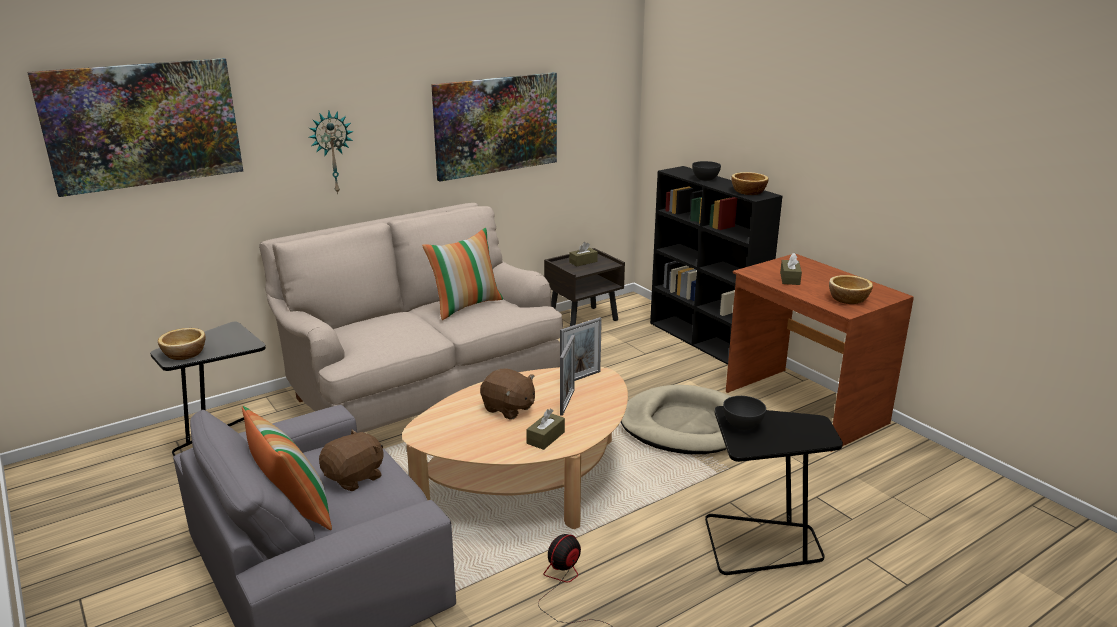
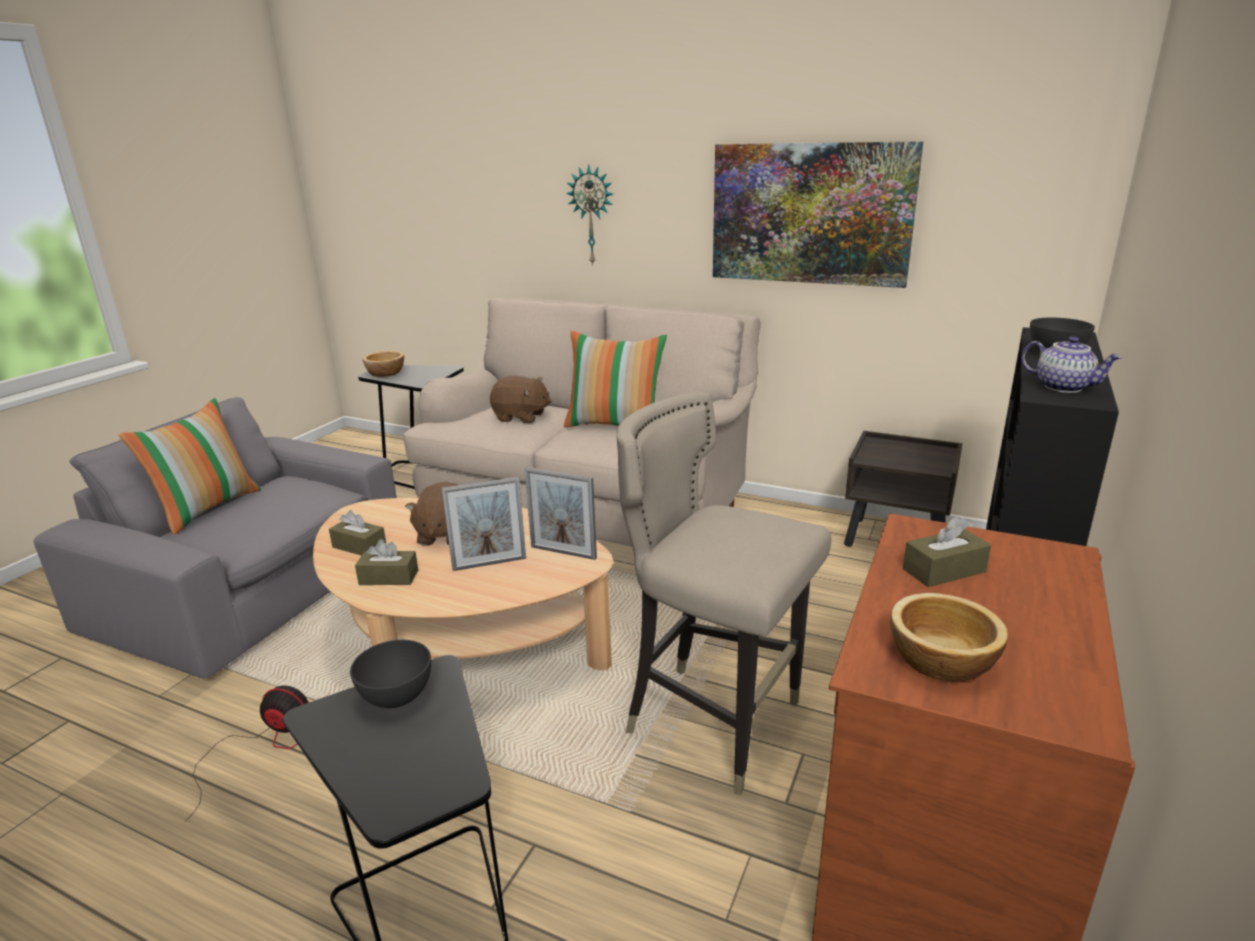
camera: 60 degrees right, 0 degrees up
picture [27,58,243,197] -> none
brown plush toy [319,429,384,491] -> brown plush toy moved to [490,376,552,423]
brown tissue box [569,242,598,266] -> brown tissue box moved to [329,510,386,556]
beige dog bed [621,384,732,454] -> beige stool [616,391,832,796]
bowl [731,172,769,195] -> teapot [1021,336,1122,393]

